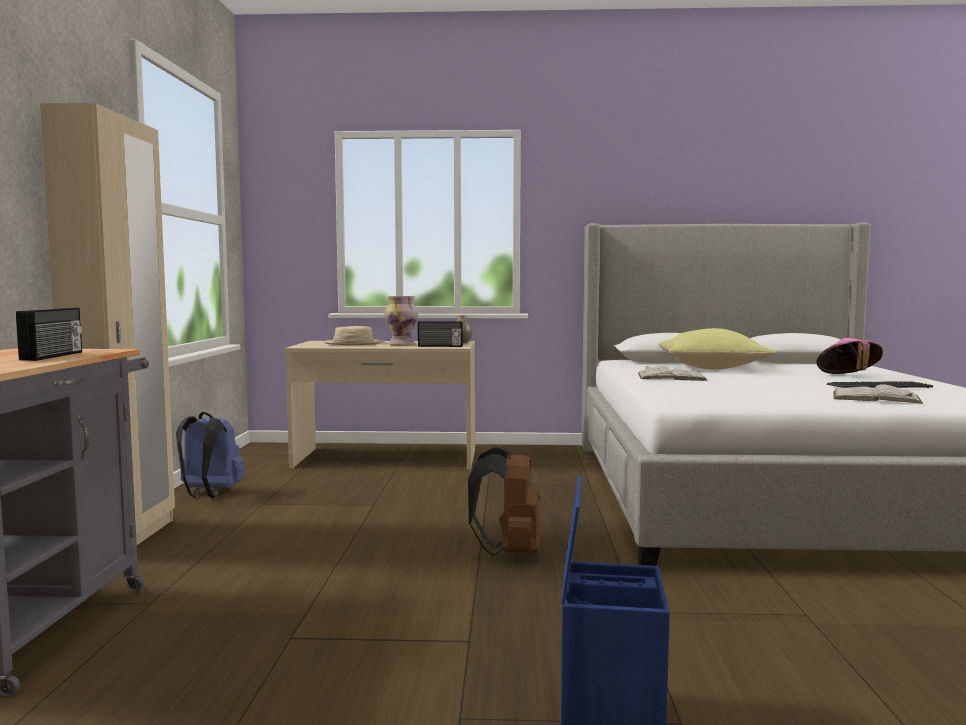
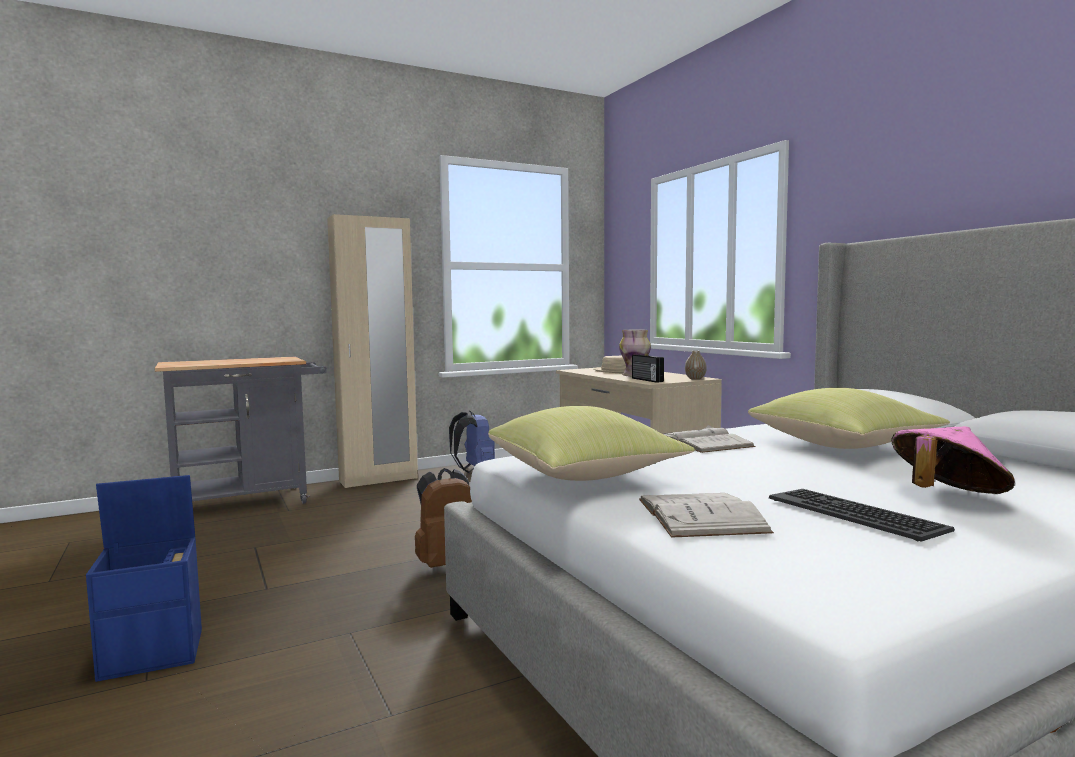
camera: 60 degrees right, 0 degrees up
radio [16,308,82,361] -> none
none -> yellow pillow [488,406,695,481]

